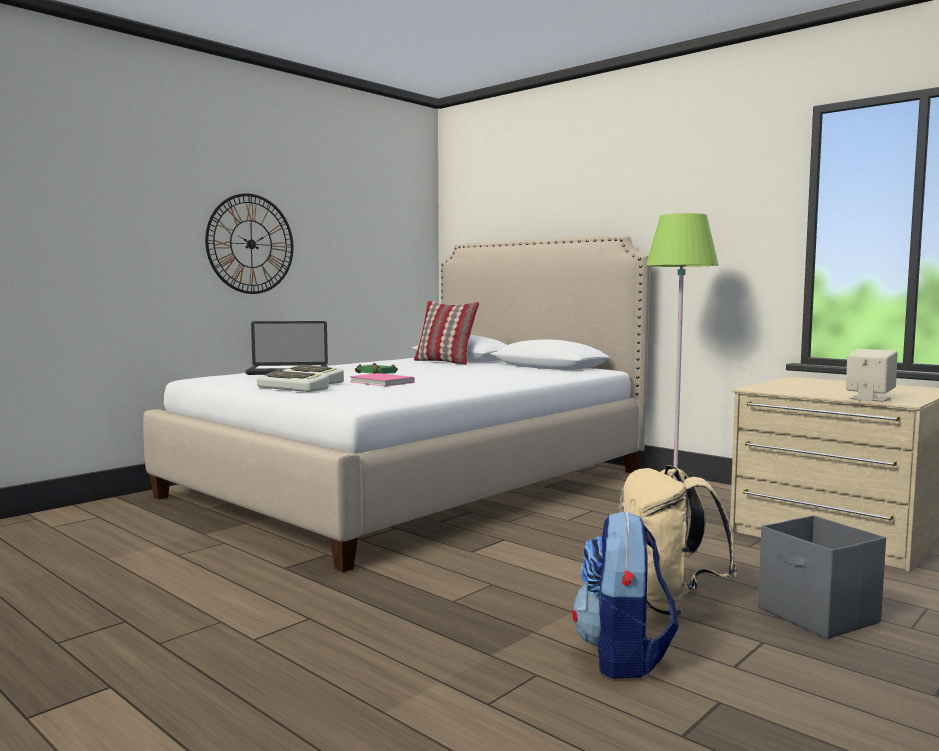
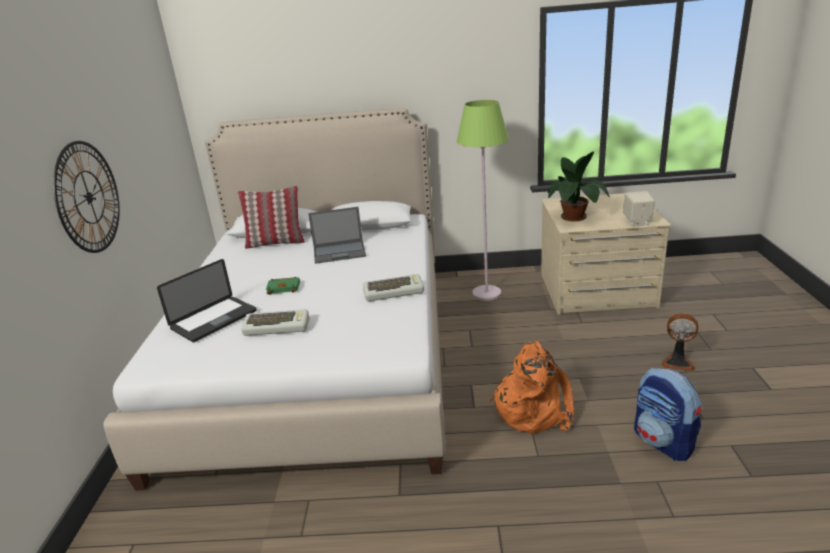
camera: 40 degrees left, 20 degrees up
keyboard [257,371,329,392] -> keyboard moved to [363,274,424,301]
pink book [349,373,415,386] -> none
beige backpack [619,465,737,616] -> none
grey storage box [758,515,886,639] -> fan [661,313,698,371]
none -> laptop [308,207,366,264]
none -> orange backpack [490,341,574,434]
none -> potted plant [548,151,610,221]

